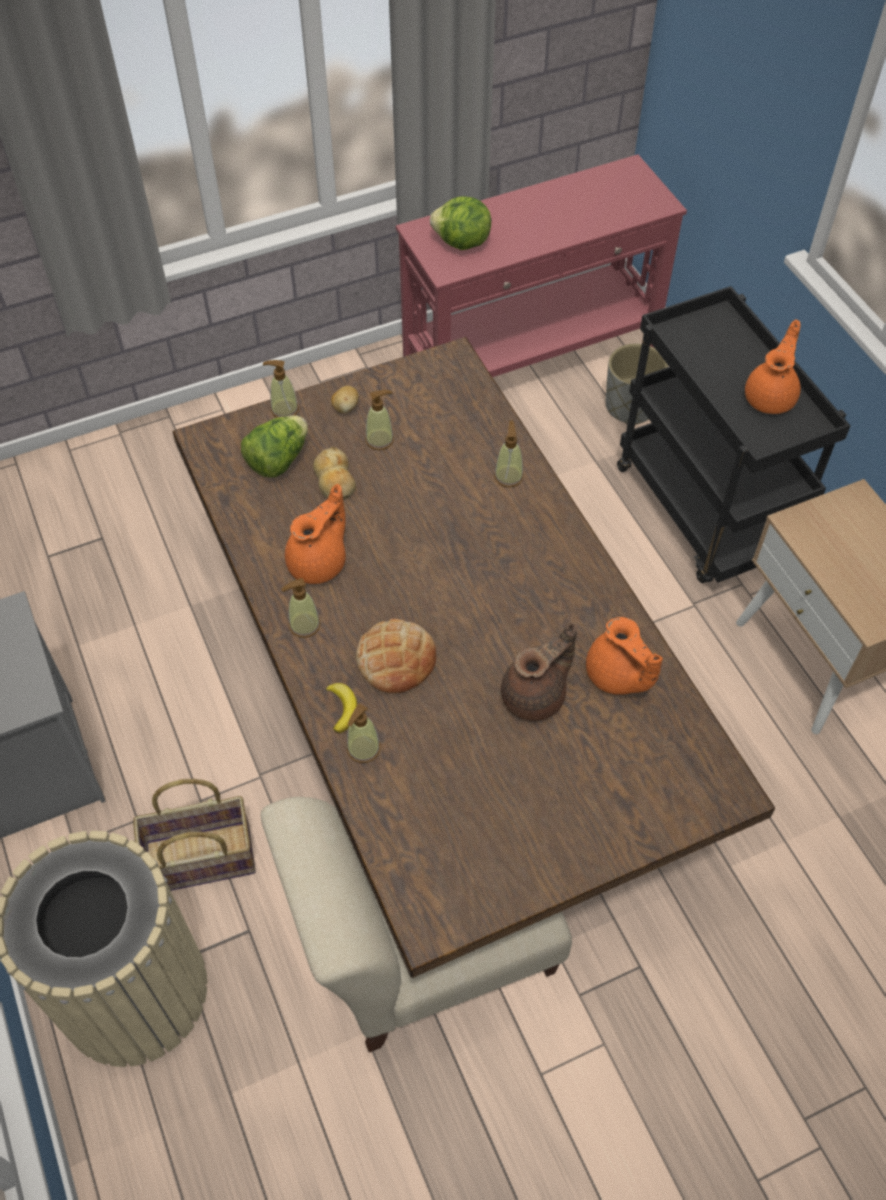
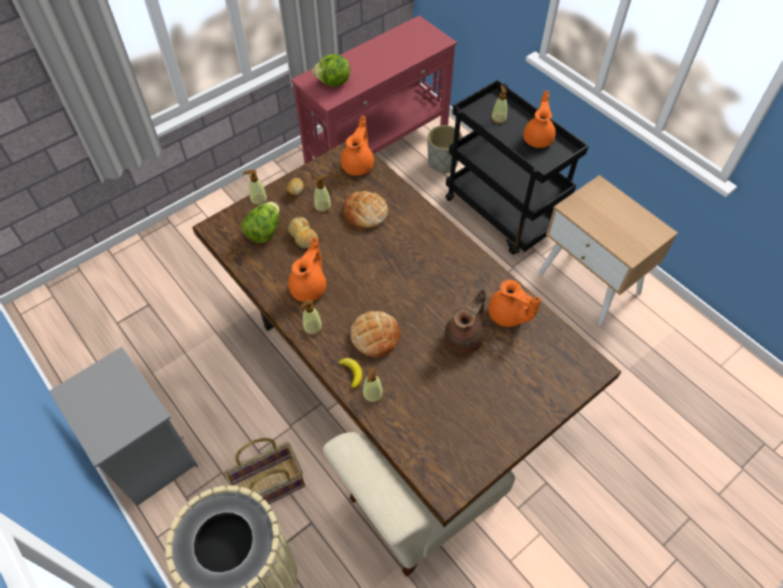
camera: 15 degrees left, 0 degrees up
soap dispenser [494,421,523,487] -> soap dispenser moved to [491,85,507,124]
none -> orange teapot [341,116,374,175]
none -> bread [344,191,388,228]

